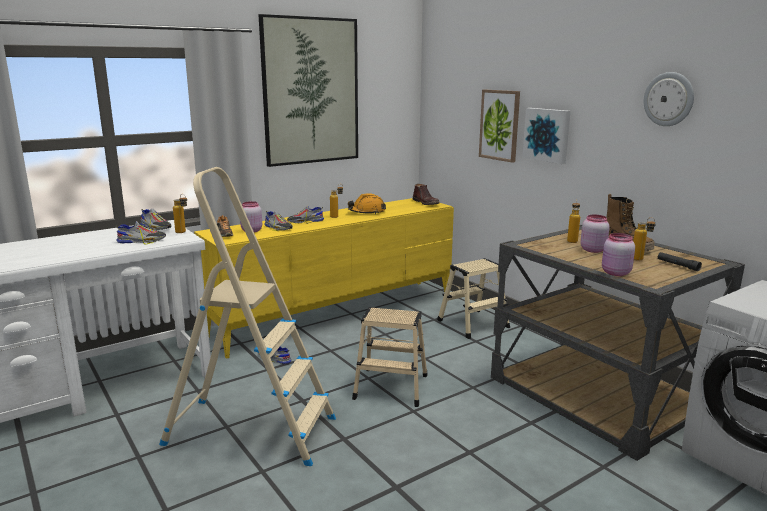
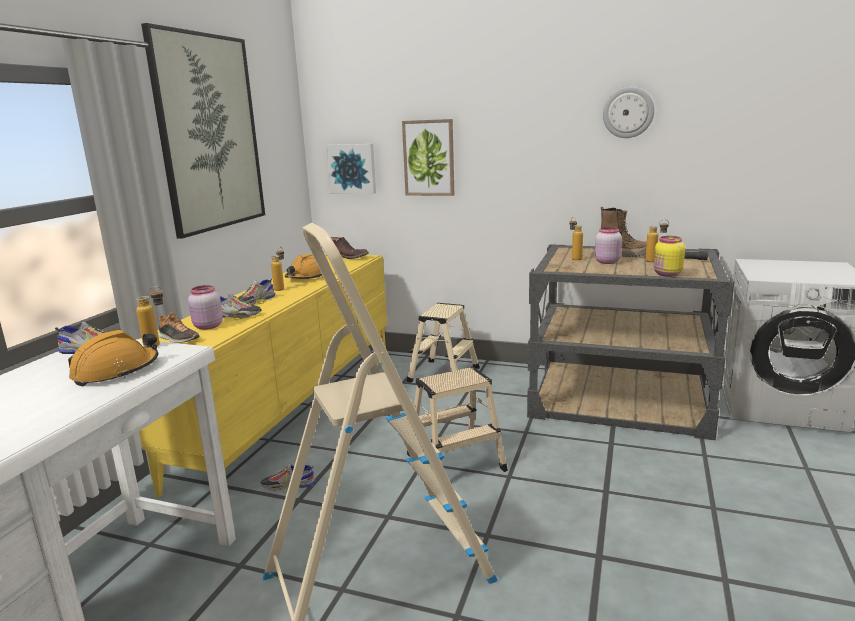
camera: 35 degrees left, 0 degrees up
shoe [116,221,166,244] -> orange hard hat [68,330,158,386]
picture [522,108,571,164] -> picture moved to [326,144,376,194]
pink jar [602,233,635,276] -> yellow jar [654,236,685,277]

